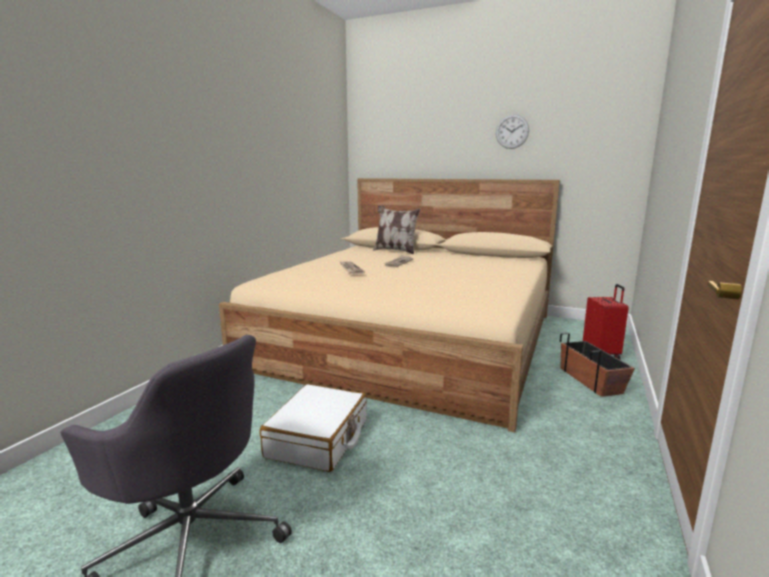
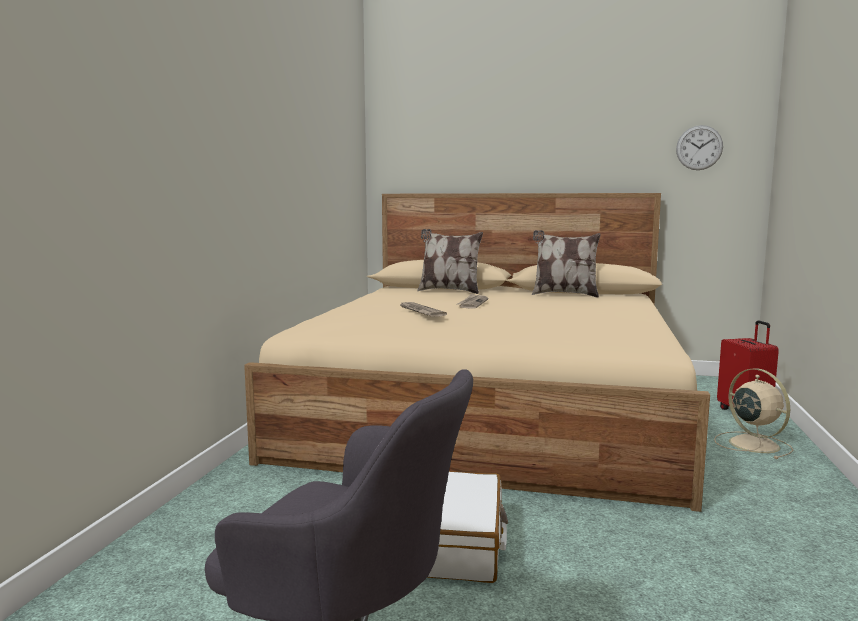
camera: 10 degrees left, 5 degrees down
wall clock [496,114,529,149] -> wall clock moved to [676,125,723,170]
planter [560,333,635,397] -> beige fan [714,368,794,459]
none -> pillow [532,230,601,297]

